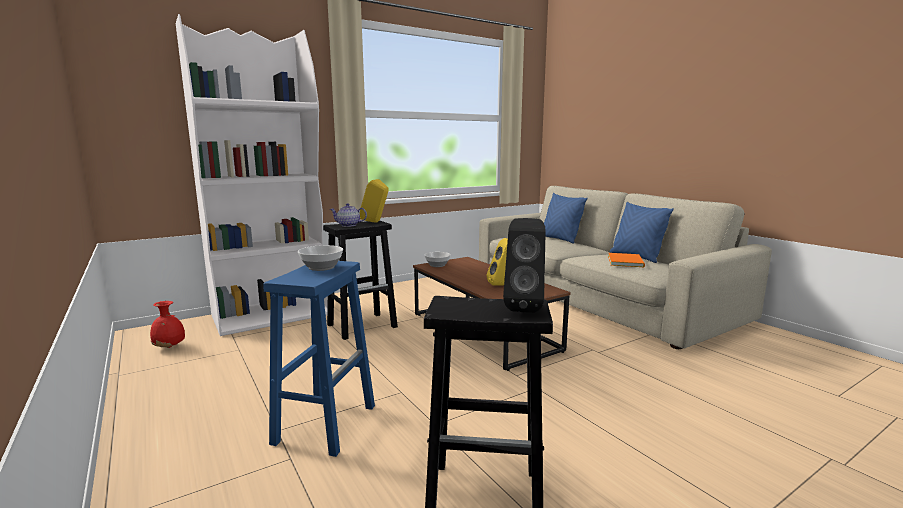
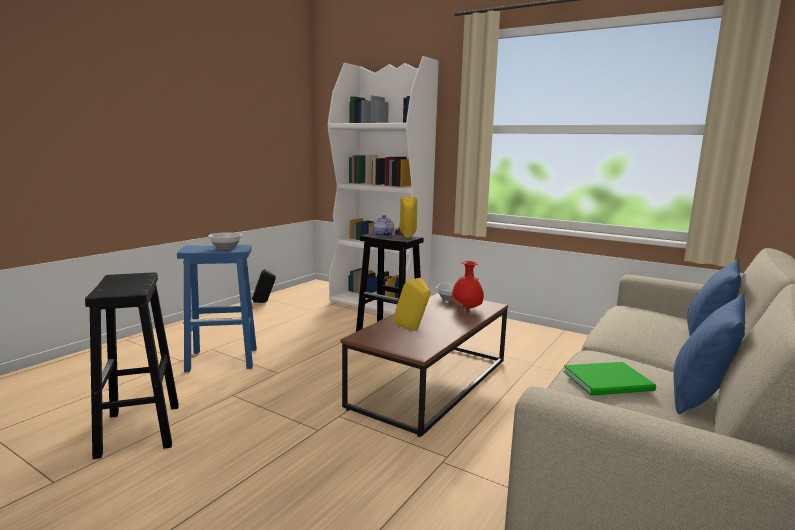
camera: 65 degrees right, 0 degrees up
red vase [150,301,185,348] -> red vase moved to [452,261,484,310]
black speaker [503,218,546,313] -> black speaker moved to [252,269,276,303]
orange book [608,253,645,267] -> green book [563,362,656,396]

